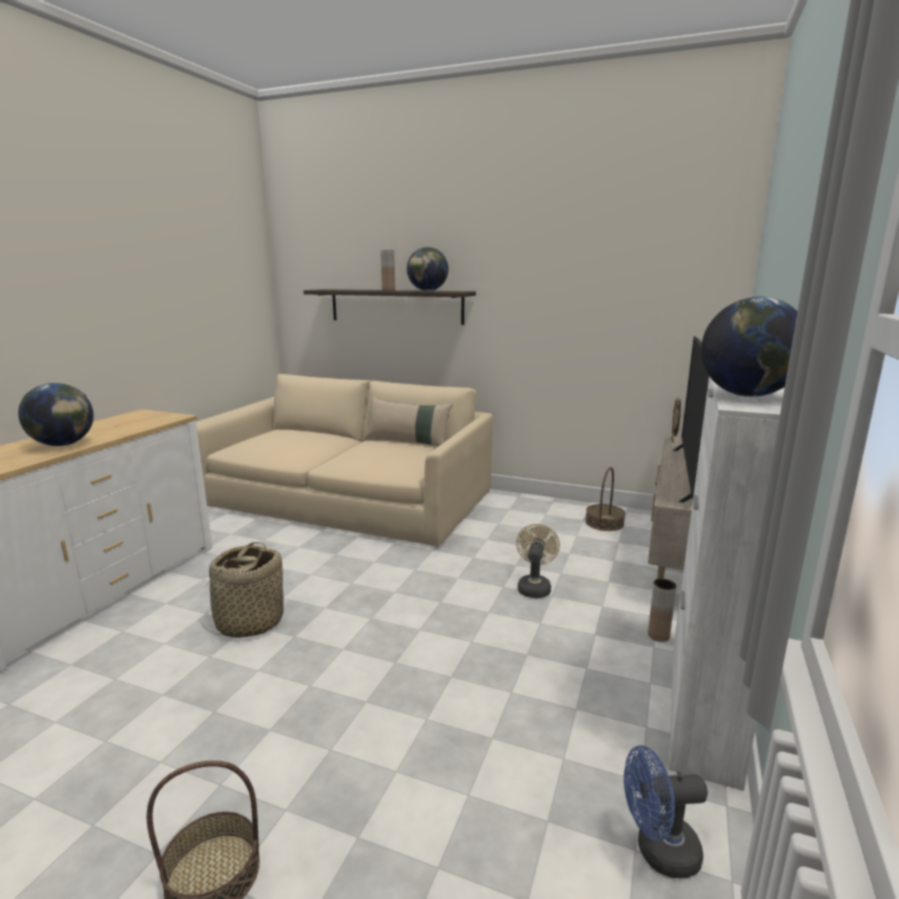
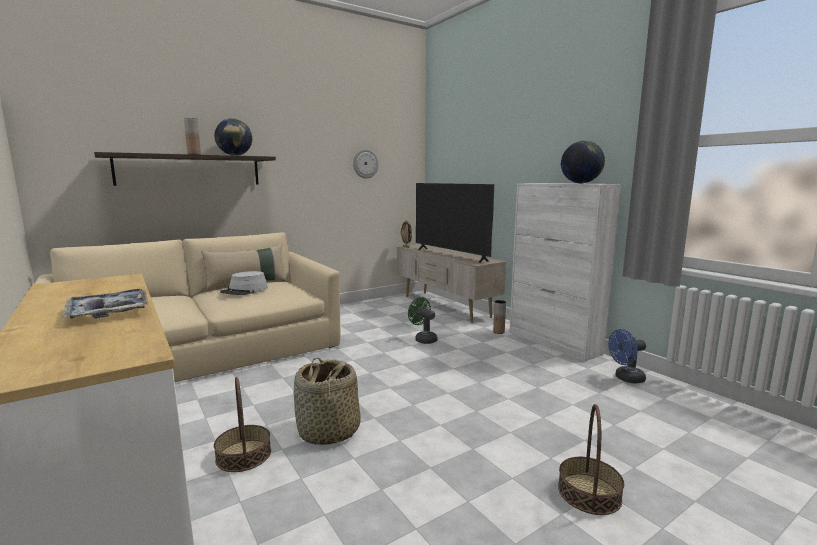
camera: 55 degrees left, 5 degrees down
globe [18,383,94,446] -> tray [62,289,149,319]
beige fan [516,524,560,598] -> green fan [408,297,438,344]
basket [585,467,625,531] -> basket moved to [214,377,271,472]
blue fan [624,745,708,879] -> blue fan turned 45 degrees clockwise [608,329,646,383]
none -> grey hat [220,271,268,295]
none -> wall clock [353,149,379,178]

